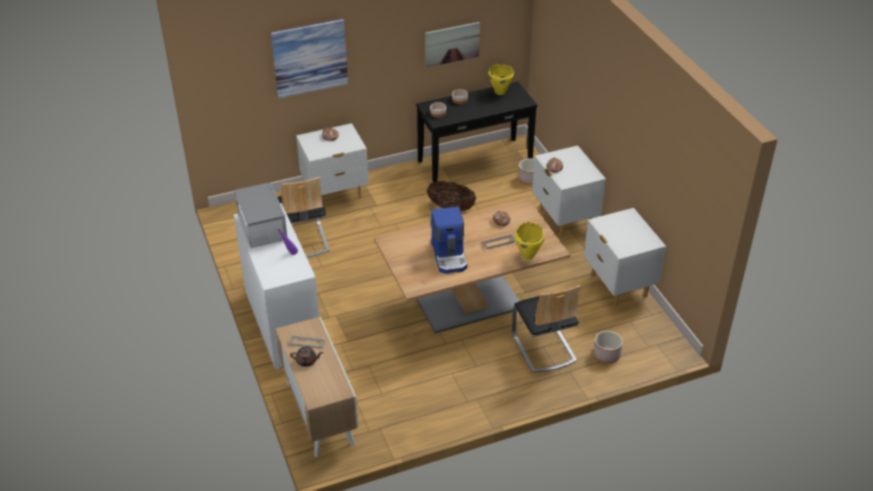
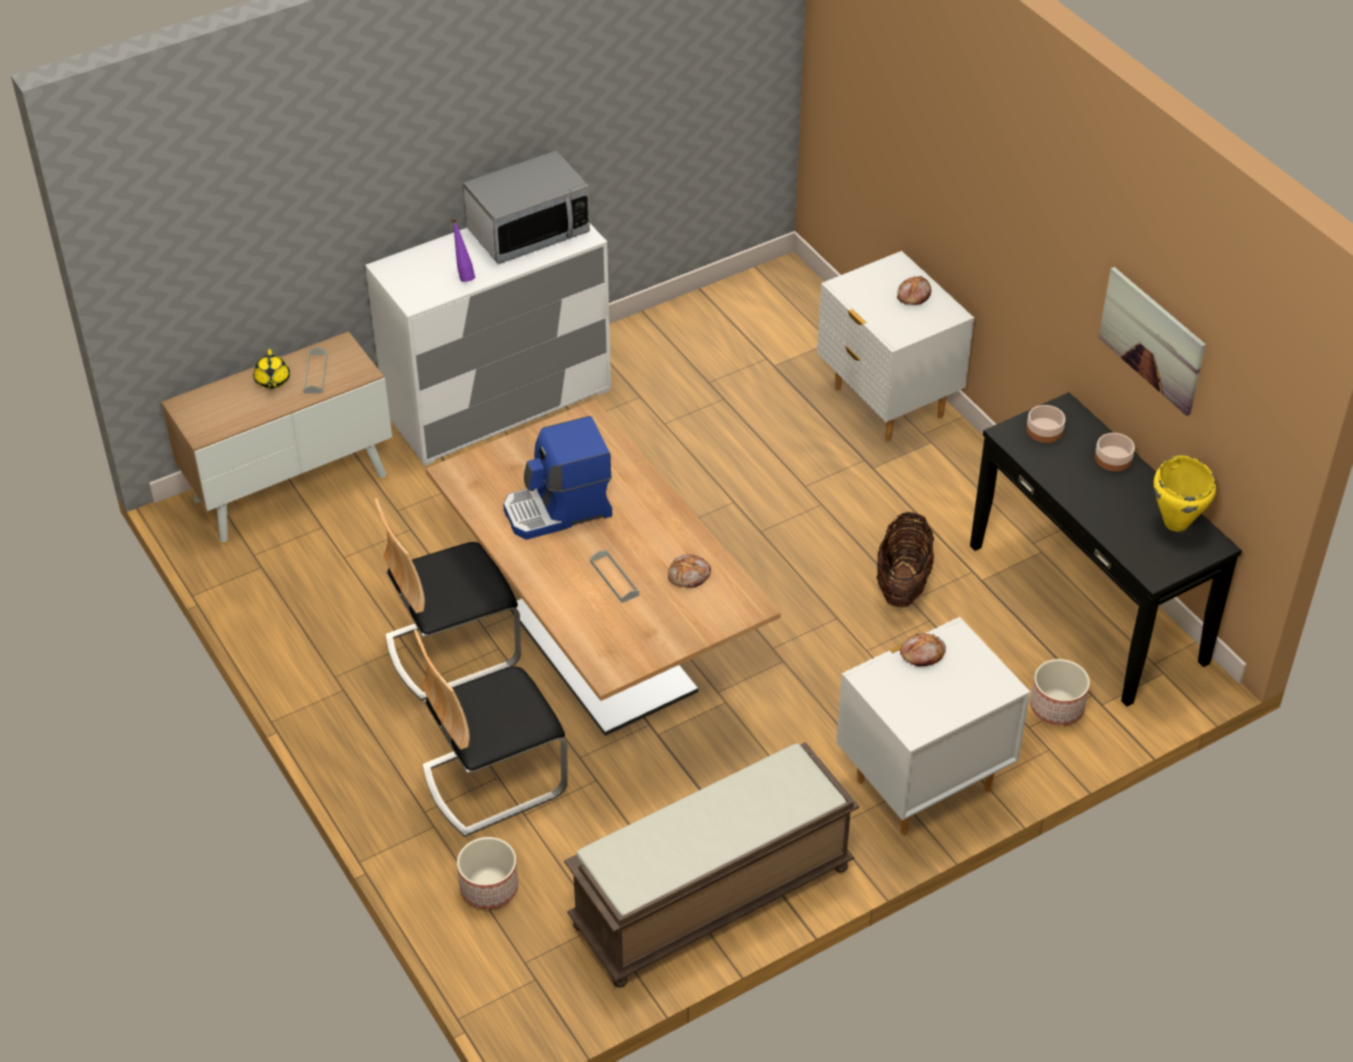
camera: 80 degrees right, 5 degrees up
picture [271,19,348,98] -> none
chair [277,177,330,258] -> chair moved to [375,498,521,701]
brown teapot [290,347,323,367] -> yellow teapot [254,349,290,389]
yellow cooking pot [515,222,545,260] -> none
white nightstand [584,208,666,307] -> brown bench [564,742,859,988]

